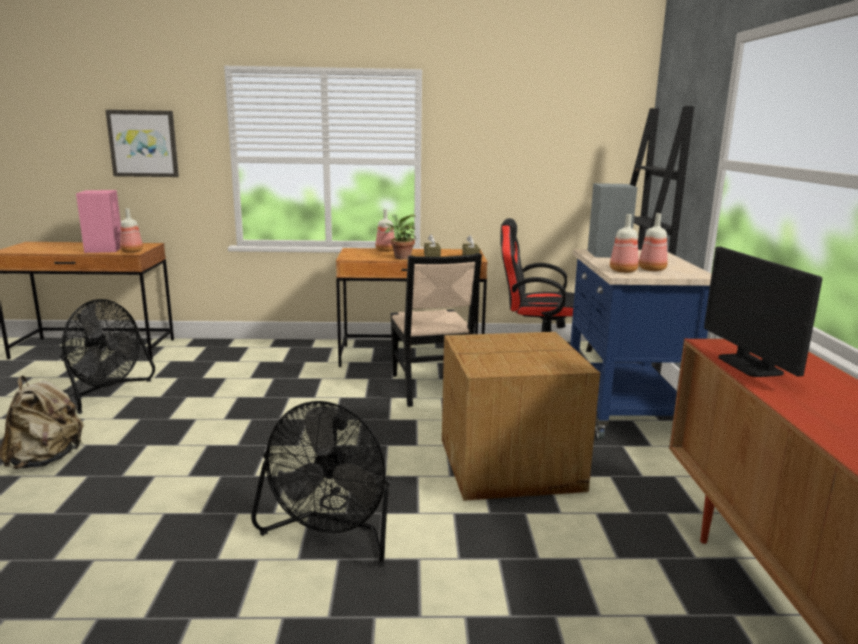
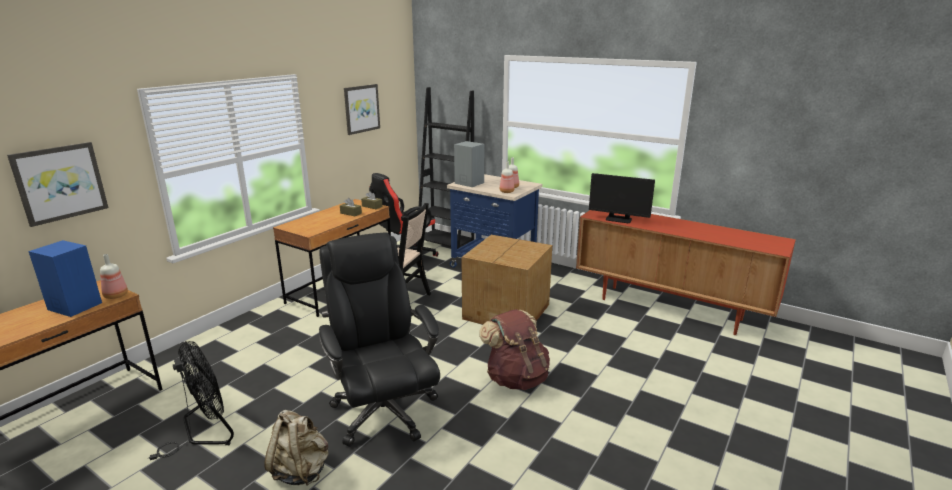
camera: 55 degrees left, 5 degrees up
pink speaker [76,190,121,253] -> blue speaker [28,240,102,317]
black fan [251,401,392,567] -> brown backpack [479,309,550,390]
bottle [375,209,395,252] -> none
potted plant [385,214,417,260] -> none
none -> black office chair [319,232,440,447]
none -> picture [344,84,380,135]

